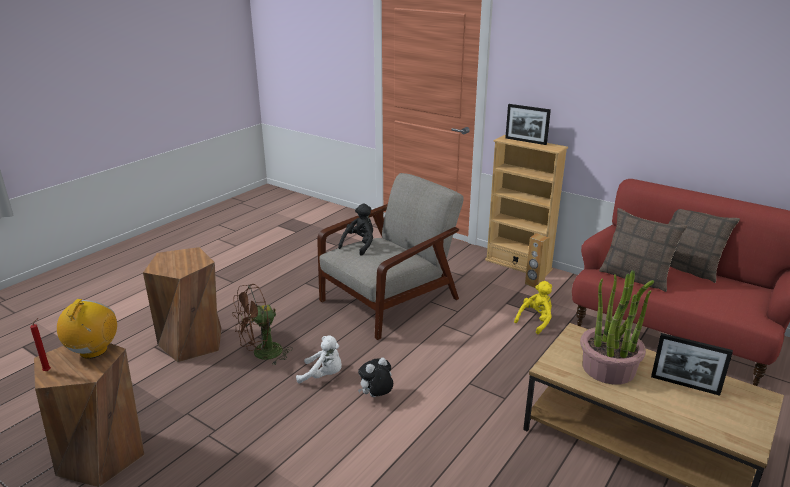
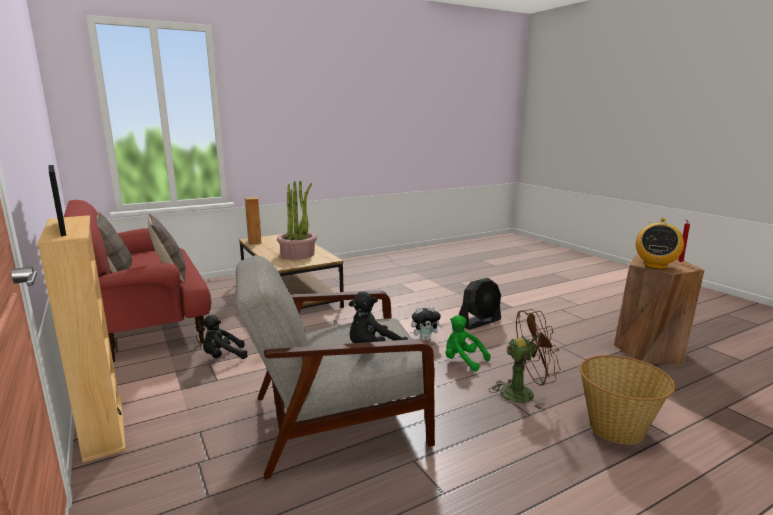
camera: 155 degrees left, 10 degrees down
brown stool [143,247,222,362] -> basket [580,355,676,445]
white plush toy [296,335,342,384] -> green plush toy [445,315,490,371]
yellow plush toy [514,281,552,334] -> black plush toy [200,315,248,359]
brown speaker [525,233,550,288] -> brown speaker moved to [245,197,262,245]
picture frame [651,333,733,396] -> none
none -> black fan [459,278,501,330]

